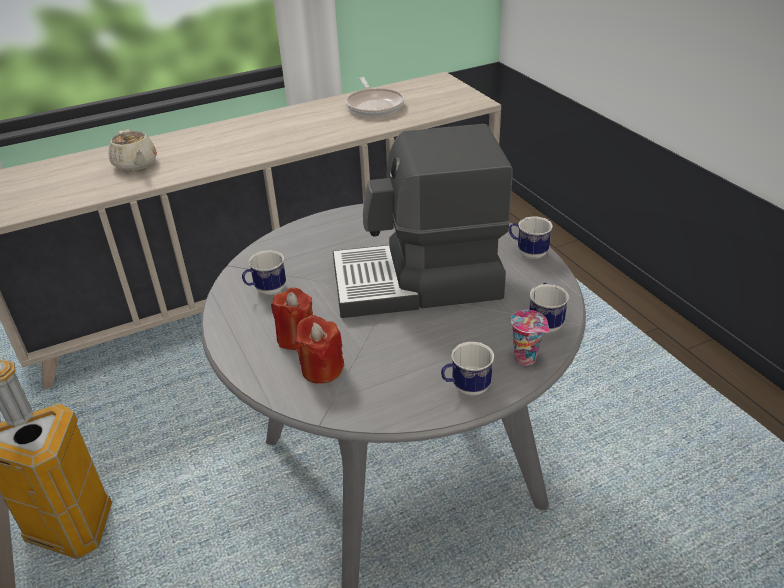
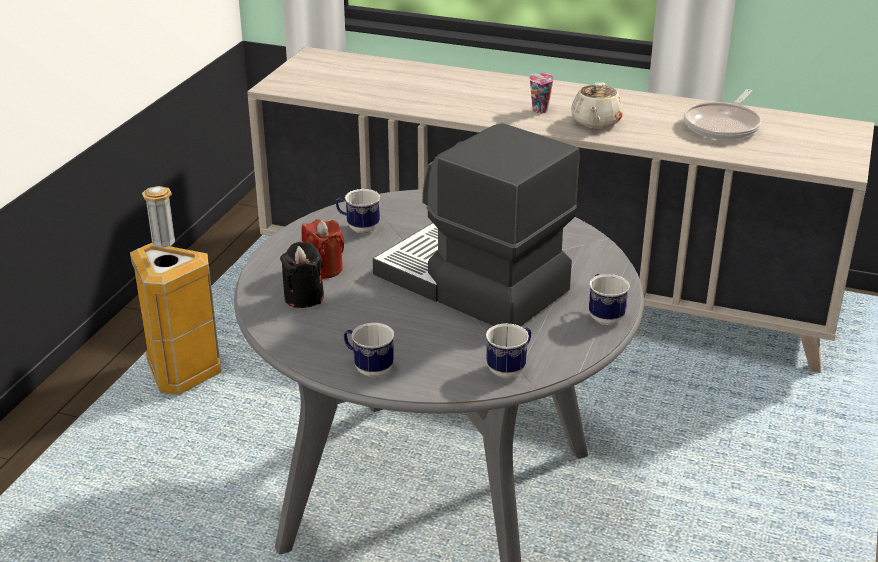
camera: 45 degrees right, 5 degrees down
beige teapot [109,129,157,171] -> beige teapot moved to [571,82,623,129]
red candle [295,315,344,384] -> black candle [280,241,324,308]
cup [511,310,549,365] -> cup moved to [529,73,554,114]

